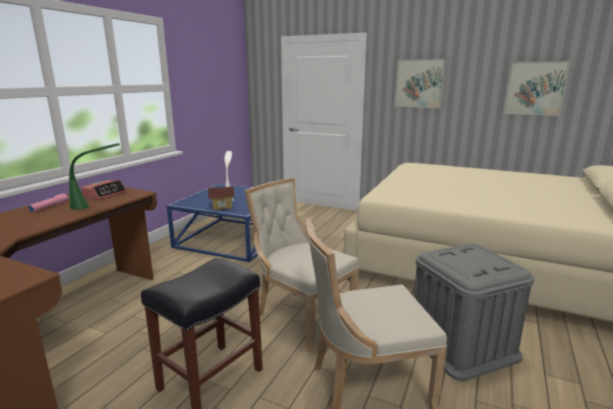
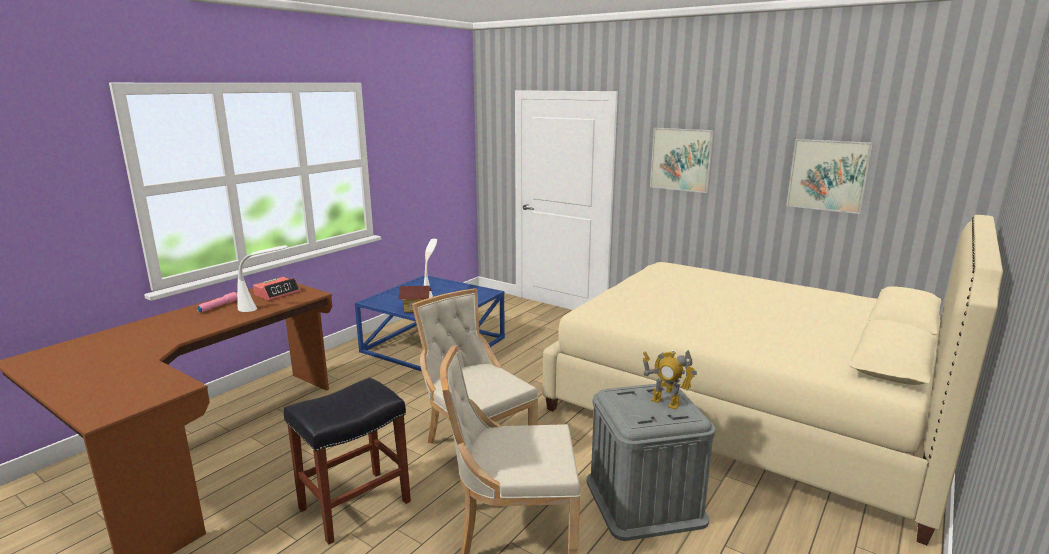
camera: 10 degrees right, 0 degrees up
green table lamp [69,143,120,210] -> white table lamp [237,245,288,312]
none -> toy robot [643,350,697,410]

